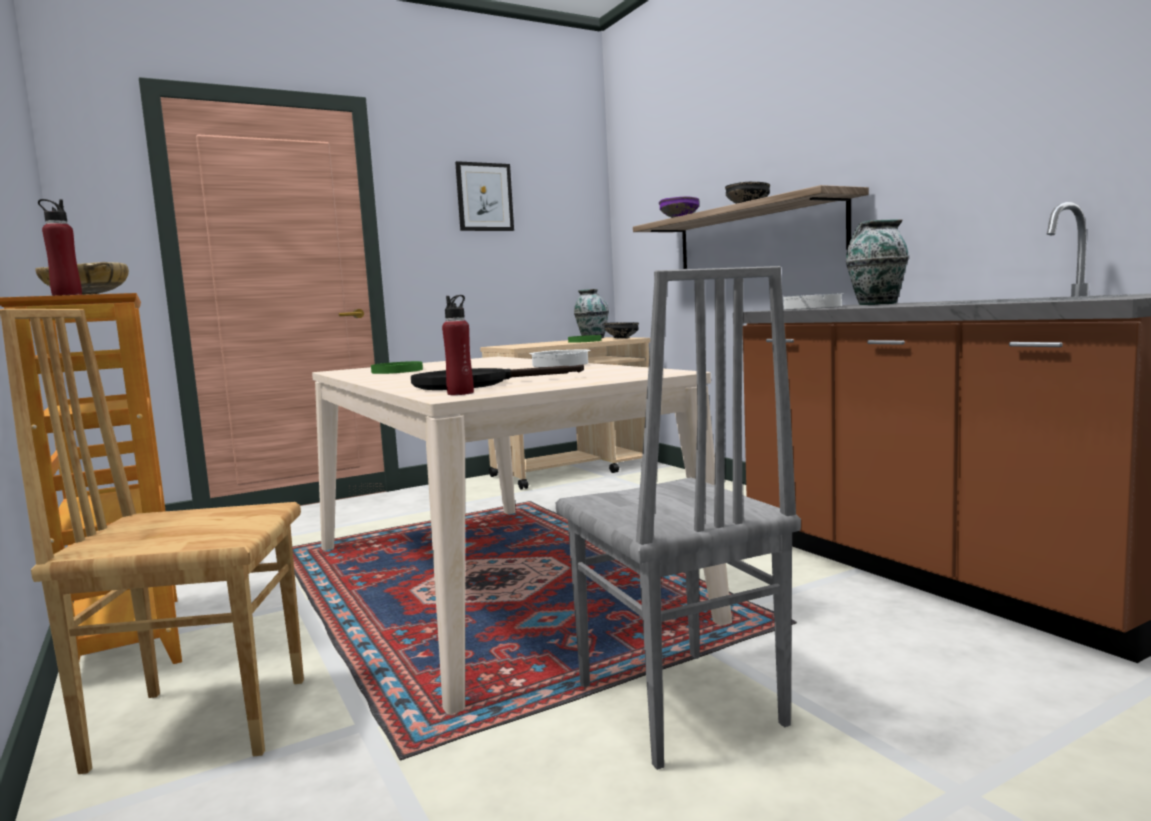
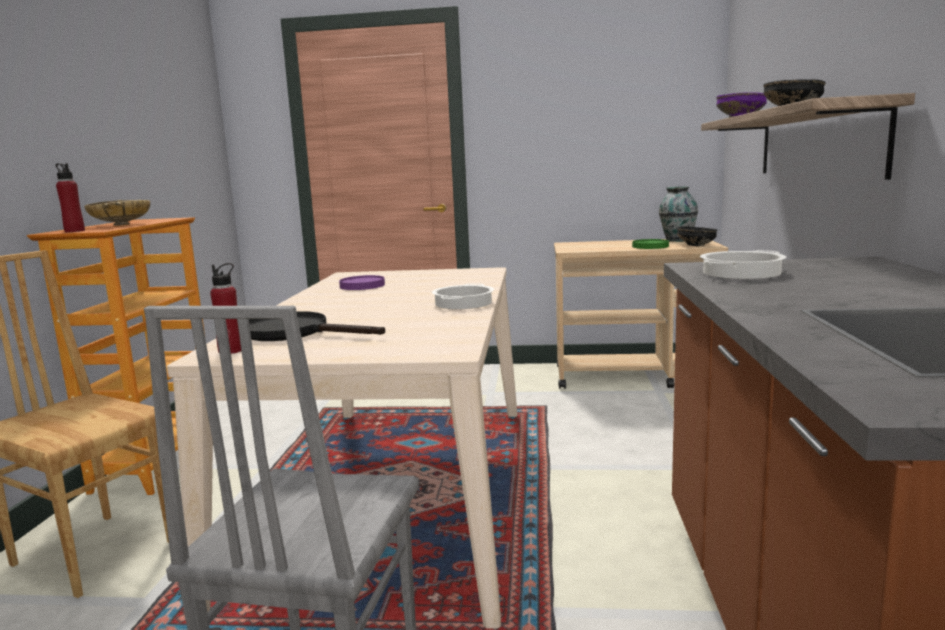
camera: 35 degrees right, 5 degrees up
green plate [371,361,423,374] -> purple plate [339,275,385,290]
picture [455,161,514,231] -> none
vase [846,219,909,305] -> none

